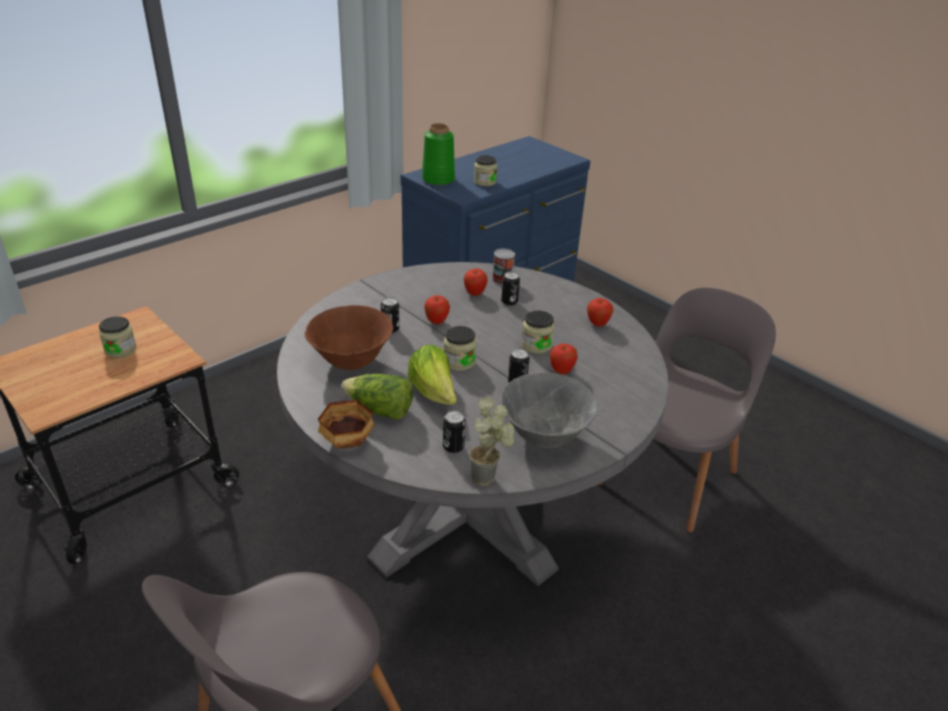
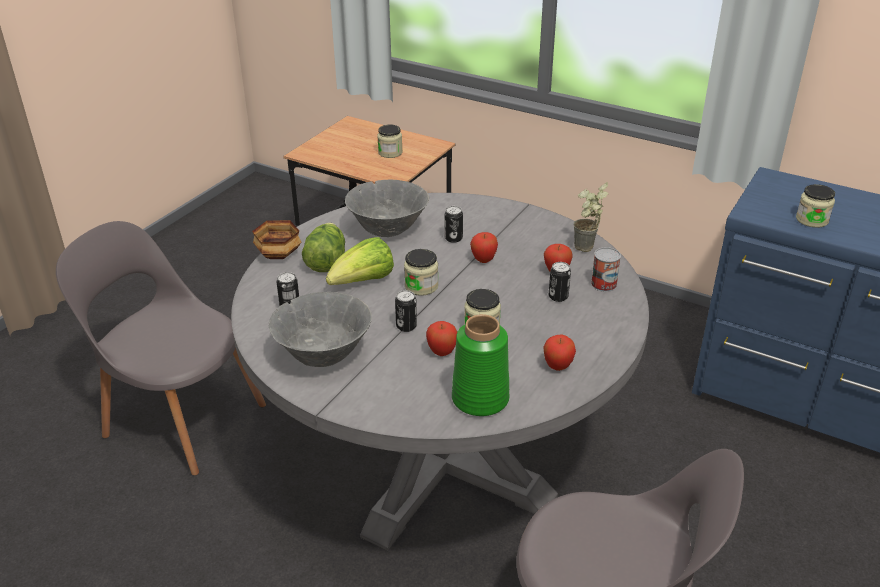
camera: 75 degrees right, 0 degrees up
brown bowl [305,305,393,370] -> grey bowl [345,180,429,237]
green vase [422,123,455,185] -> green vase moved to [452,314,509,416]
potted plant [469,397,514,486] -> potted plant moved to [573,182,608,252]

